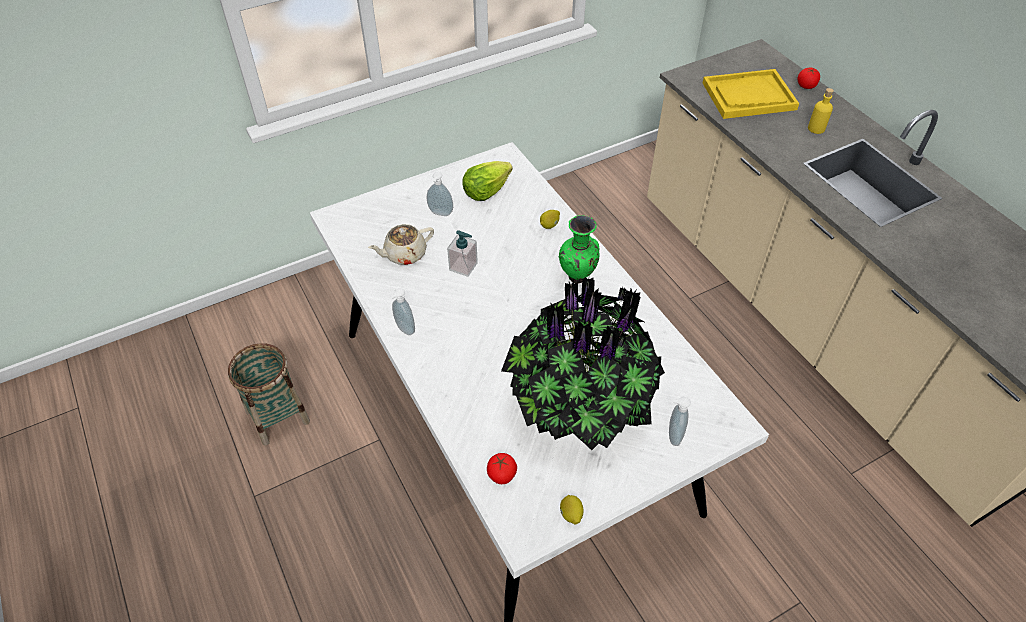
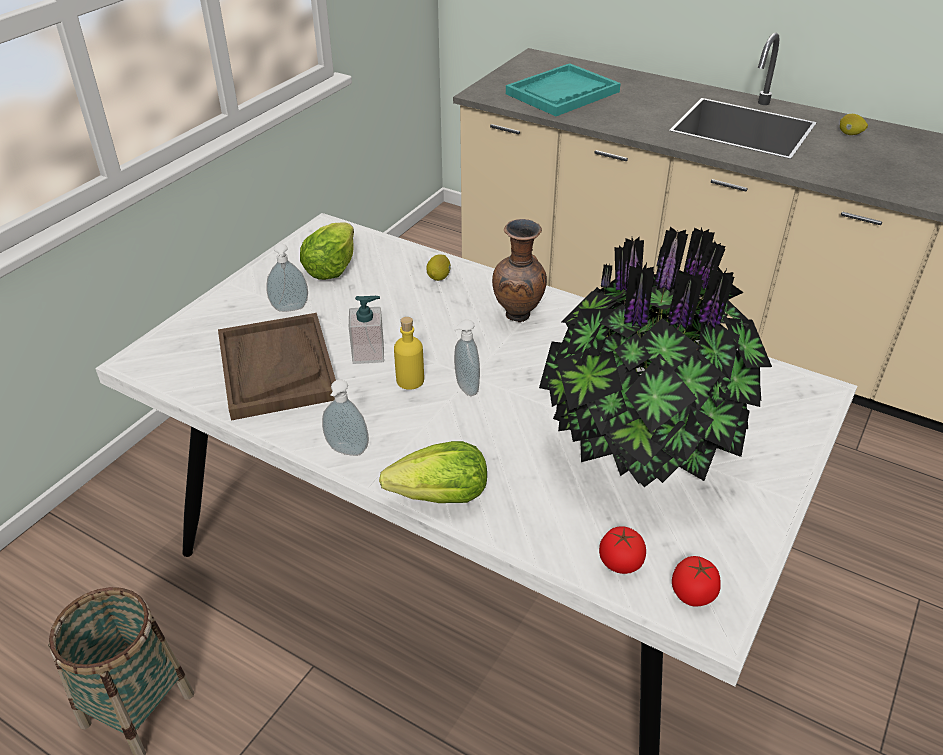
camera: 30 degrees left, 10 degrees down
beige teapot [368,224,434,265] -> brown tray [218,313,336,420]
green vase [559,215,599,283] -> brown vase [492,219,547,323]
lemon [560,495,583,525] -> lemon moved to [840,114,868,135]
soap dispenser [669,397,691,446] -> soap dispenser moved to [452,319,480,396]
yellow tray [703,69,799,119] -> turquoise tray [506,63,621,116]
tomato [798,68,820,89] -> tomato moved to [672,556,721,607]
yellow bottle [808,88,834,134] -> yellow bottle moved to [394,317,424,390]
none -> lettuce [379,441,487,503]

